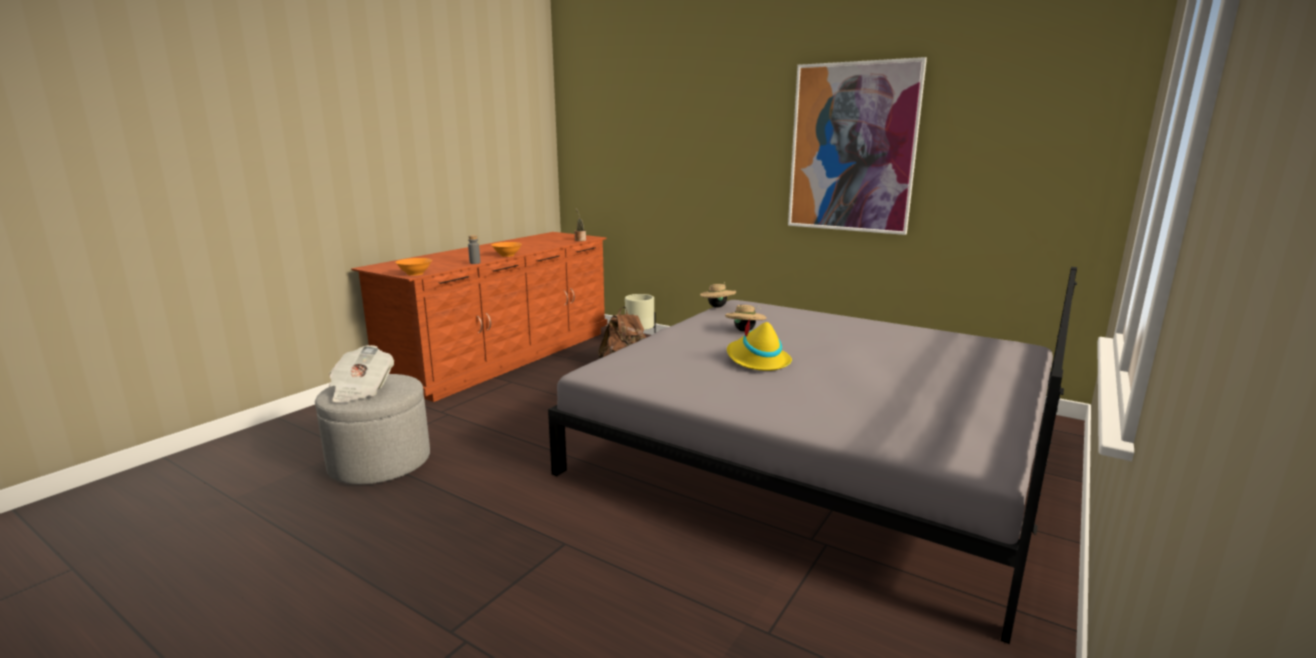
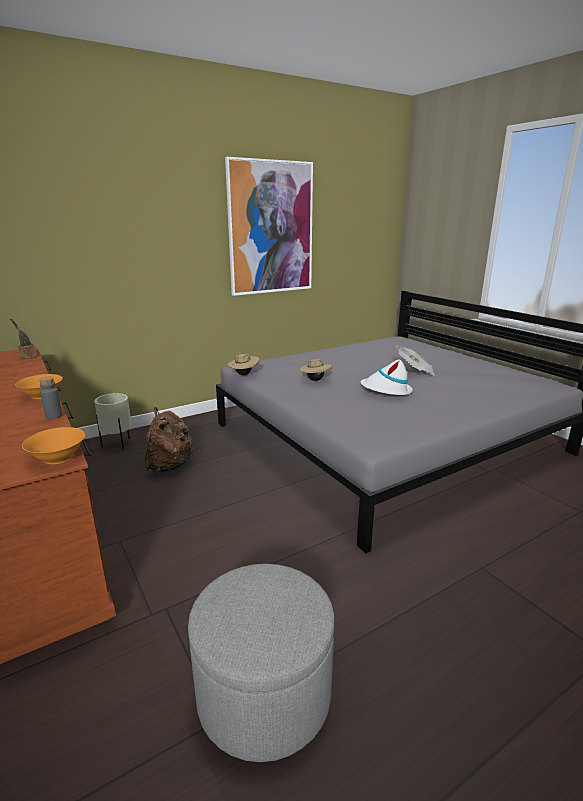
camera: 65 degrees left, 5 degrees up
newspaper [329,345,394,403] -> newspaper moved to [396,346,435,376]
yellow hat [727,319,792,371] -> white hat [361,360,413,395]

